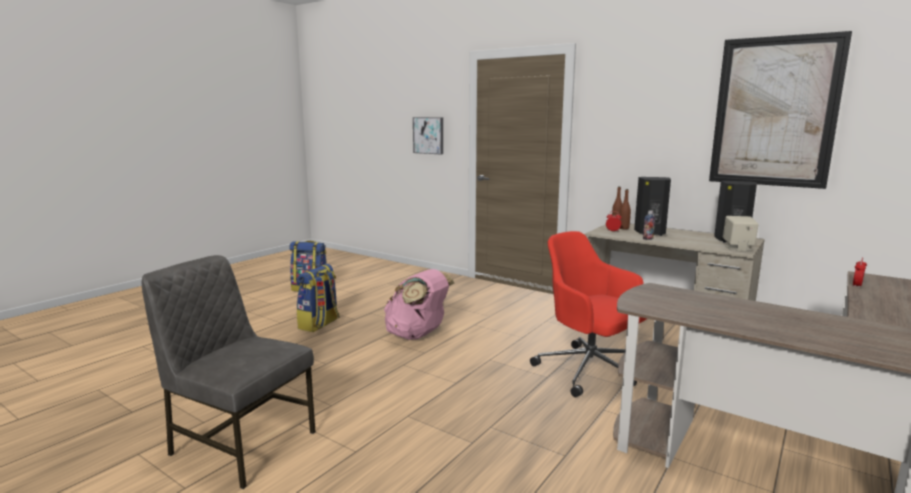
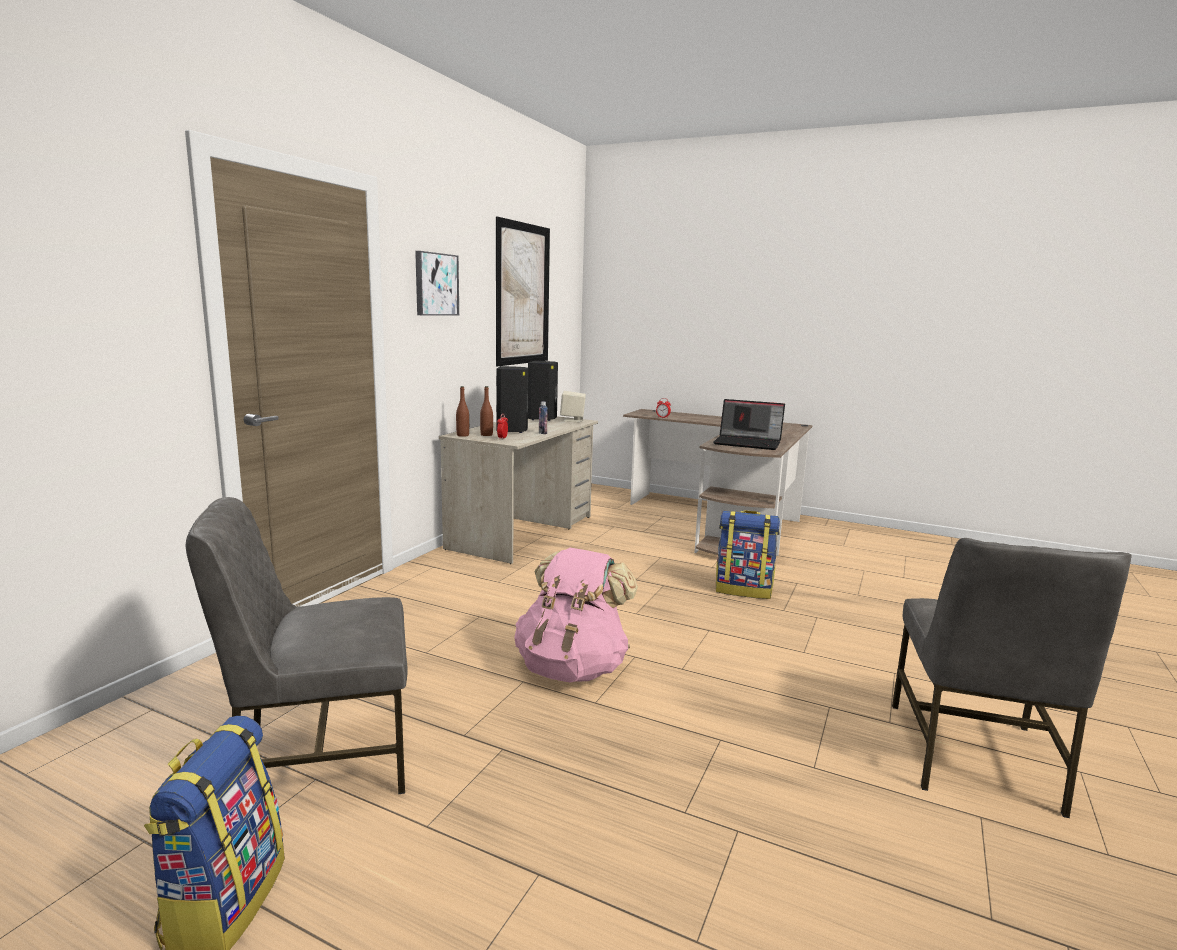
camera: 100 degrees left, 0 degrees up
backpack [297,264,340,332] -> backpack moved to [716,510,780,599]
picture [413,117,443,154] -> picture moved to [415,251,459,315]
red office chair [530,231,647,397] -> none
none -> grey chair [186,497,408,794]
none -> laptop [713,399,785,450]

